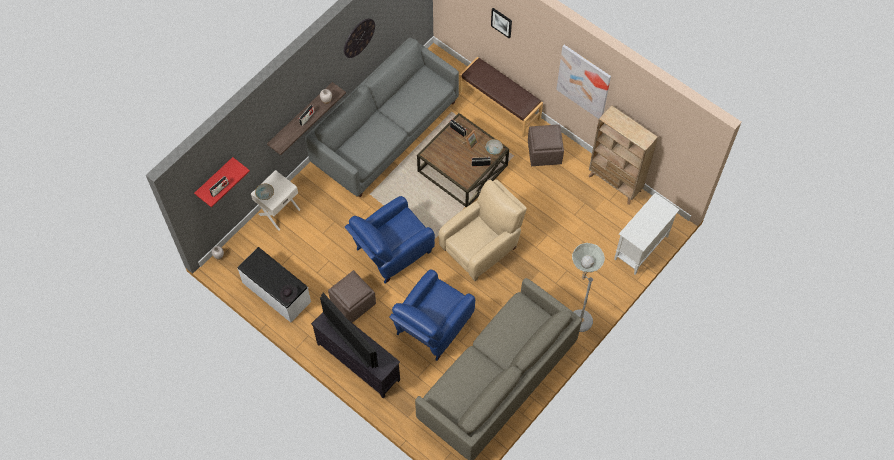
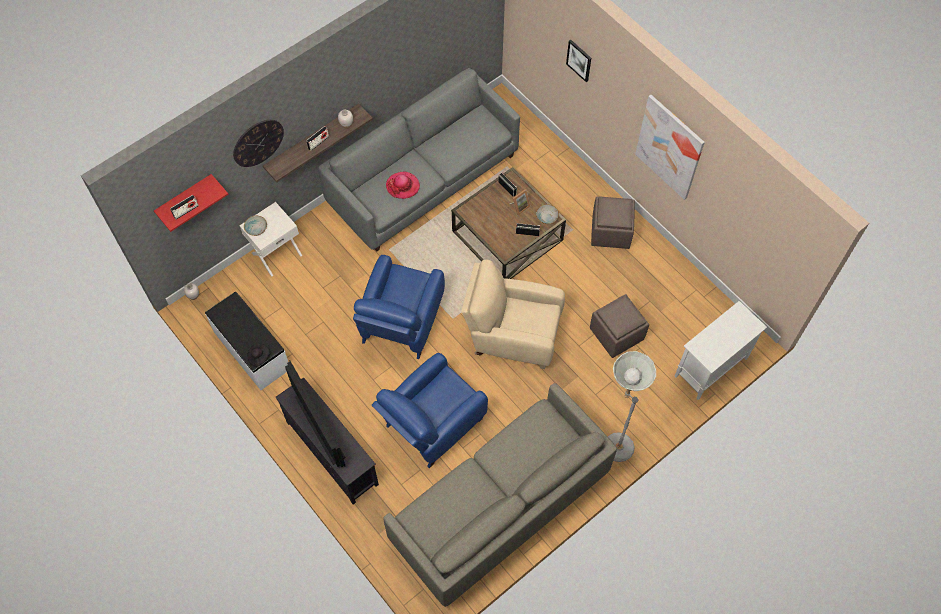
camera: 10 degrees right, 0 degrees up
brown ottoman [328,270,376,323] -> brown ottoman moved to [590,294,649,358]
wall clock [344,19,375,58] -> wall clock moved to [233,120,284,167]
blue armchair [345,196,435,283] -> blue armchair turned 45 degrees counterclockwise [353,255,445,359]
beige armchair [439,179,527,281] -> beige armchair turned 135 degrees counterclockwise [461,260,565,369]
brown bench [459,57,543,138] -> none
beige bookcase [589,105,658,205] -> none
none -> hat [386,172,420,199]

